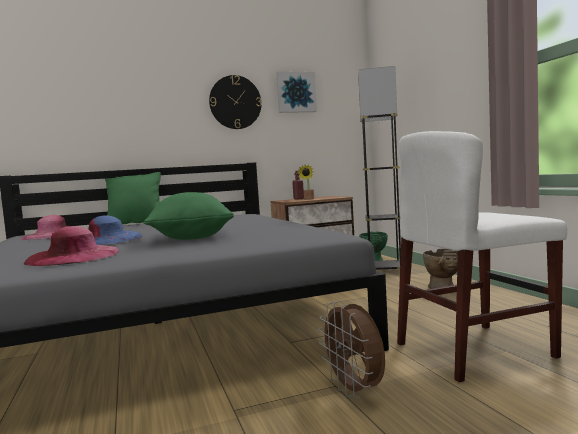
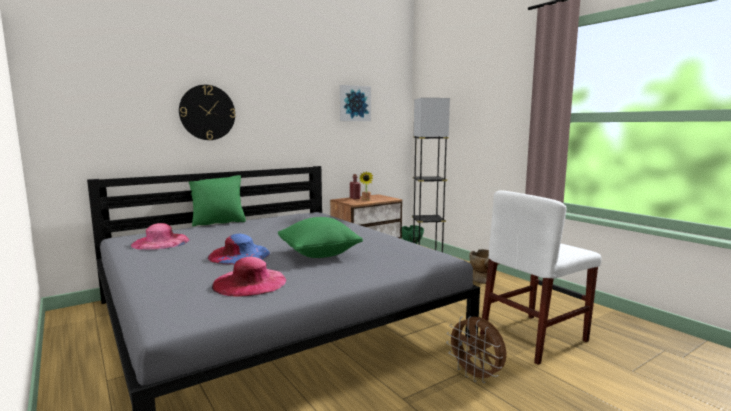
camera: 15 degrees left, 5 degrees up
wall clock [209,75,262,129] -> wall clock moved to [179,85,235,140]

